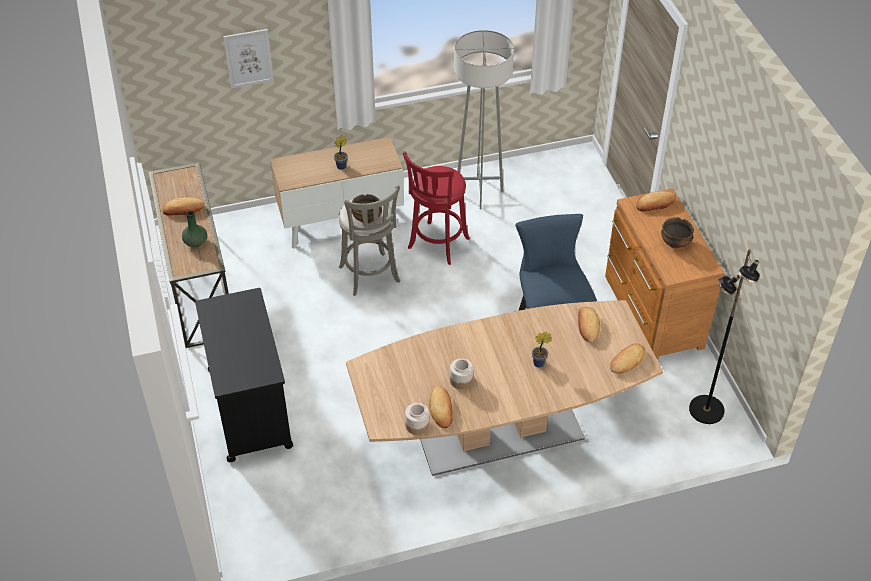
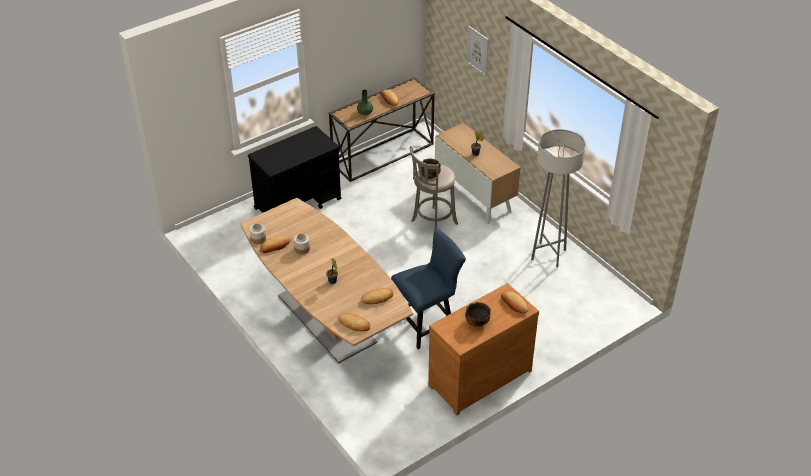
camera: 70 degrees right, 5 degrees down
red stool [403,151,470,265] -> none
black floor lamp [689,249,759,424] -> none

